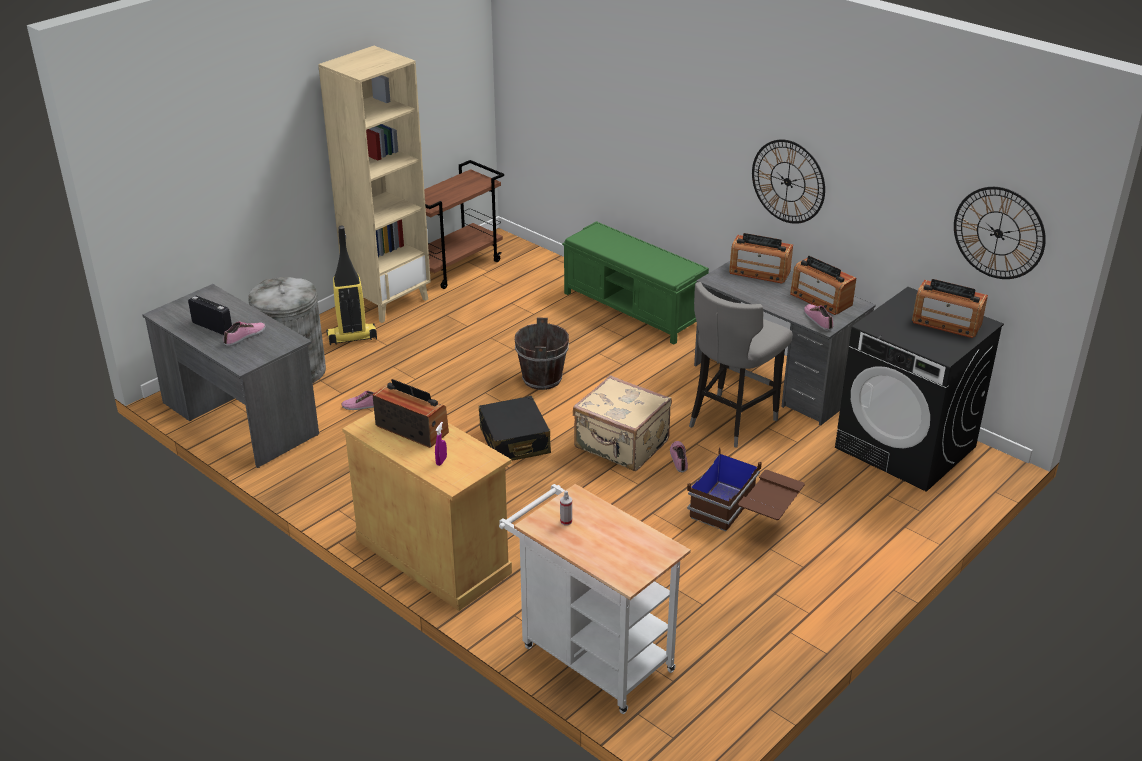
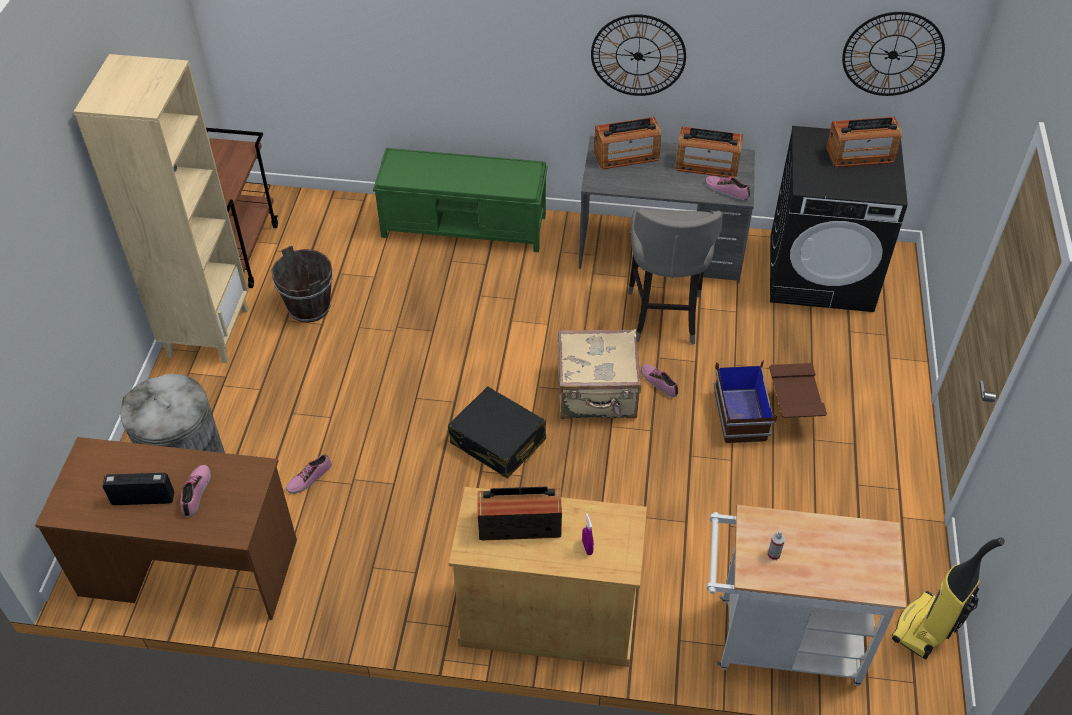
camera: 35 degrees left, 15 degrees up
grey desk [142,284,319,468] -> brown desk [35,437,297,620]
vacuum cleaner [326,225,377,345] -> vacuum cleaner moved to [892,537,1005,659]
brown bucket [515,318,569,390] -> brown bucket moved to [272,246,333,323]

